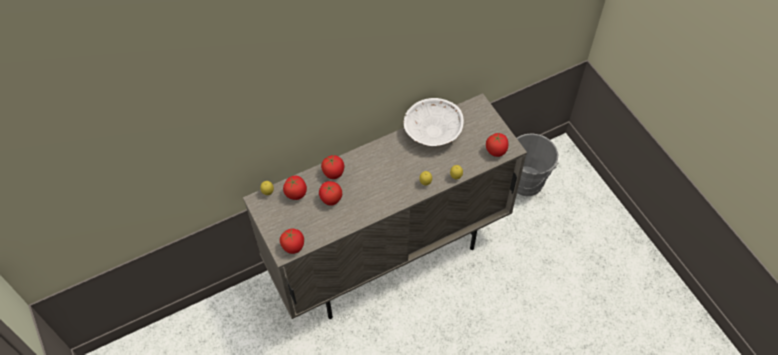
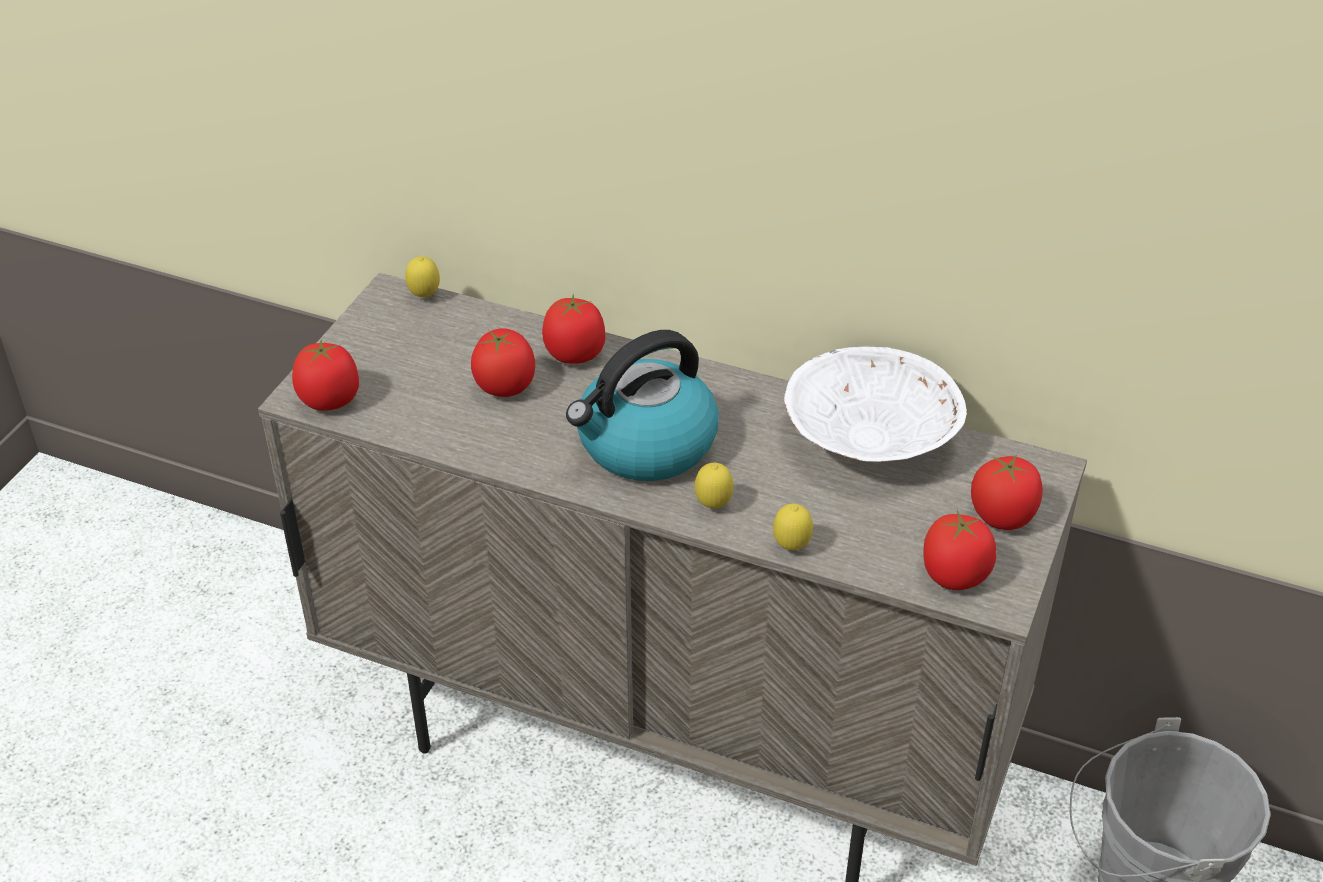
camera: 50 degrees right, 15 degrees down
tomato [283,176,307,200] -> tomato moved to [971,454,1043,530]
none -> kettle [566,330,719,481]

